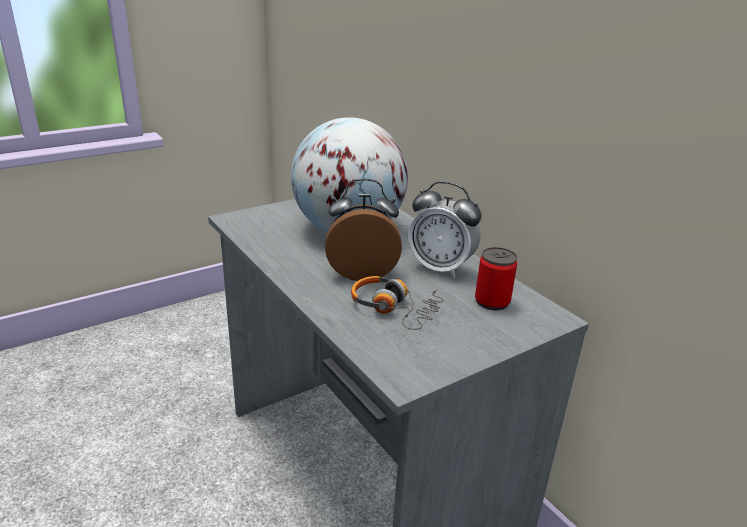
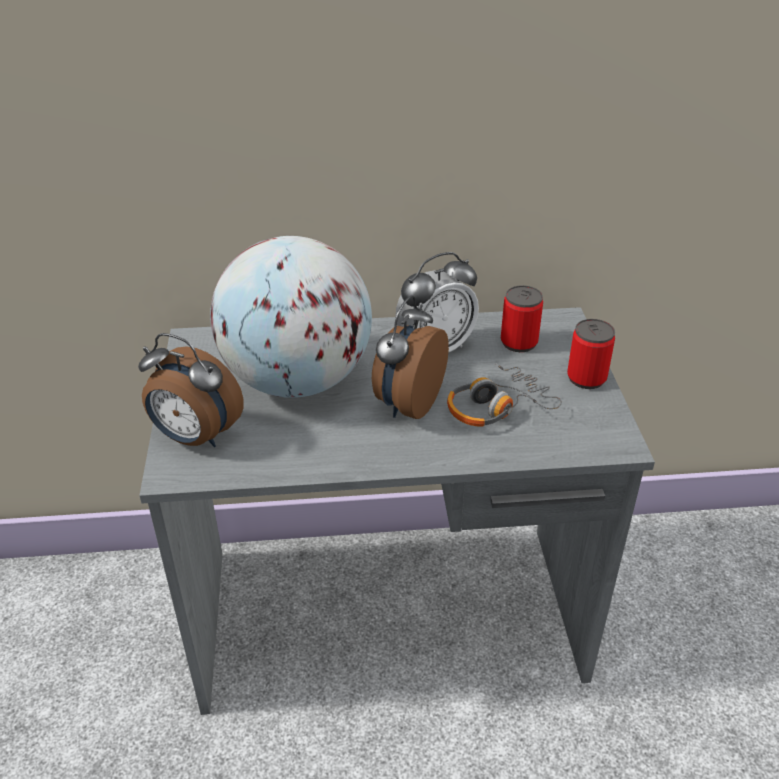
camera: 60 degrees left, 10 degrees up
none -> alarm clock [138,333,244,447]
none -> can [567,319,615,389]

